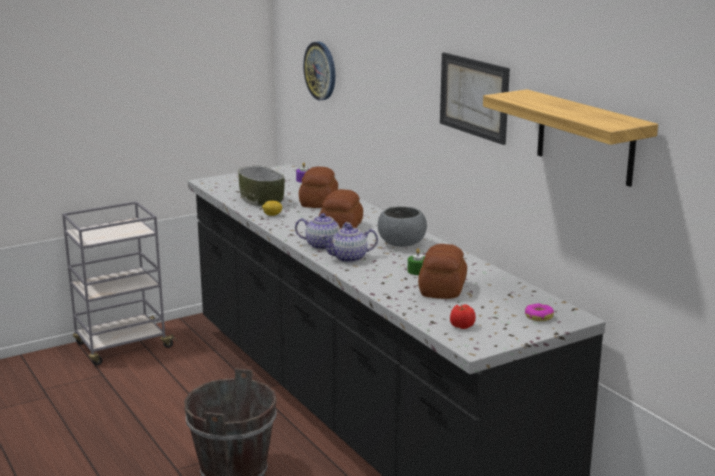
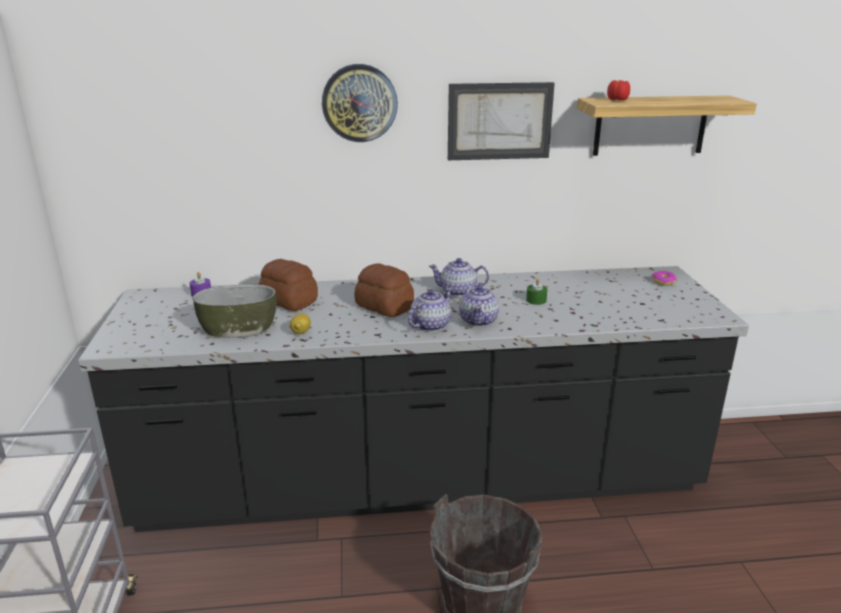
camera: 65 degrees left, 5 degrees up
wall clock [303,42,335,100] -> wall clock moved to [322,64,398,142]
grey bowl [378,206,427,247] -> teapot [429,258,489,297]
bread [418,244,467,299] -> none
tomato [450,304,476,329] -> tomato moved to [607,80,630,100]

